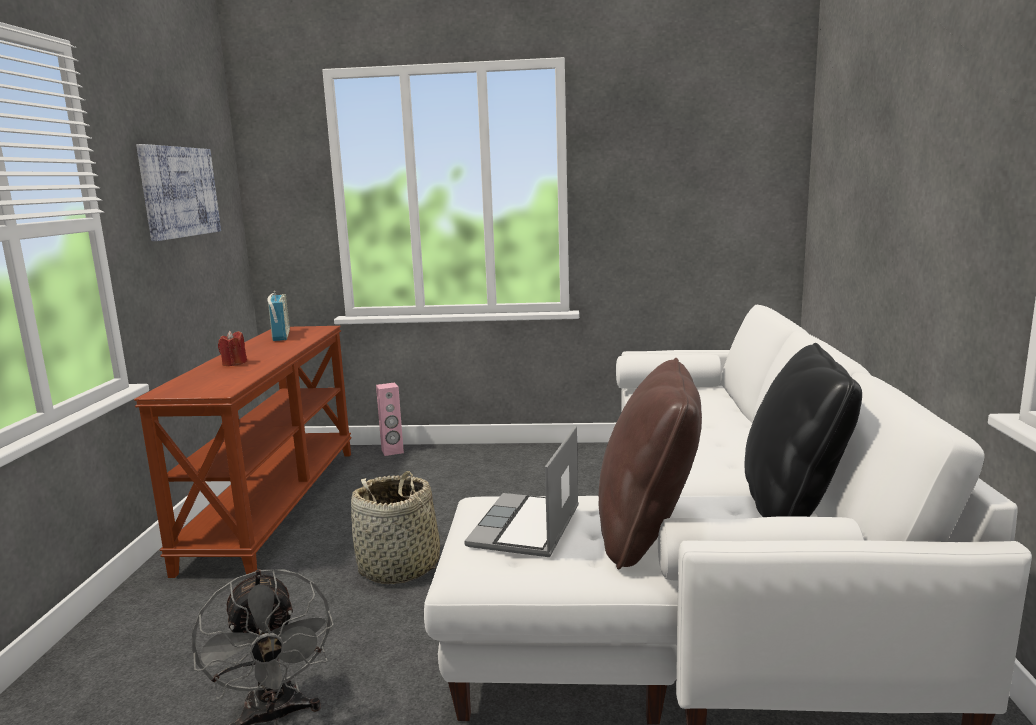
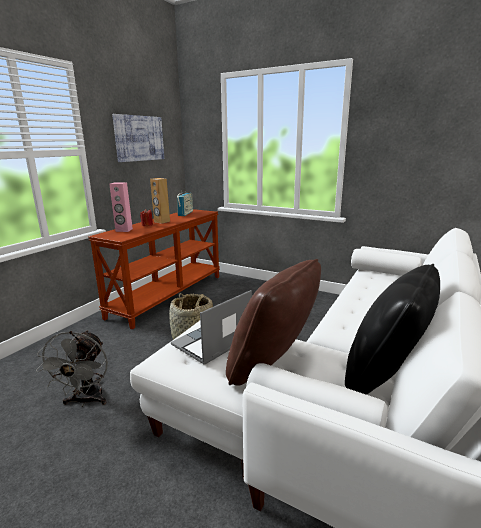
camera: 25 degrees right, 5 degrees up
pink speaker [376,383,404,456] -> pink speaker moved to [109,182,133,232]
none -> brown speaker [150,178,170,224]

